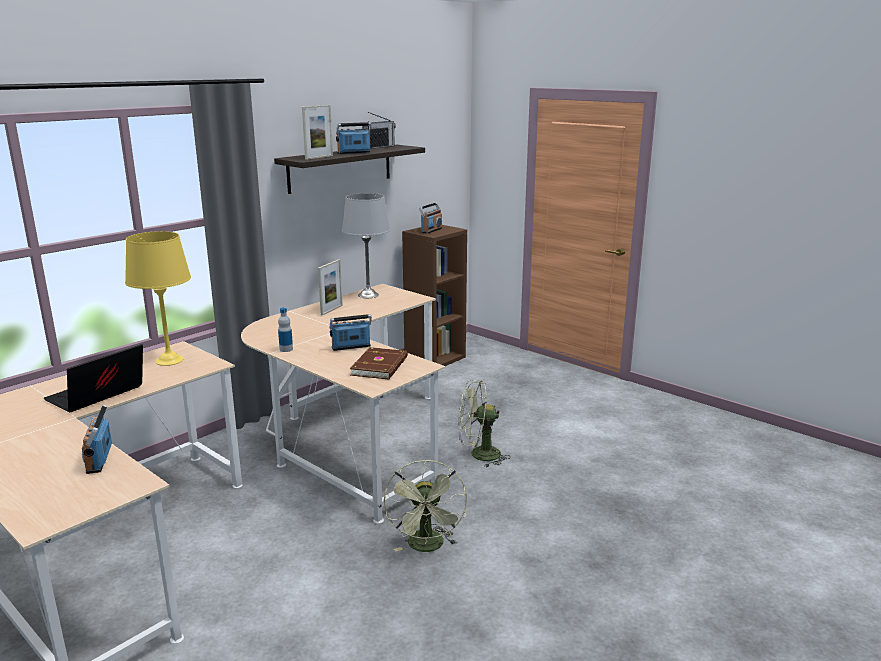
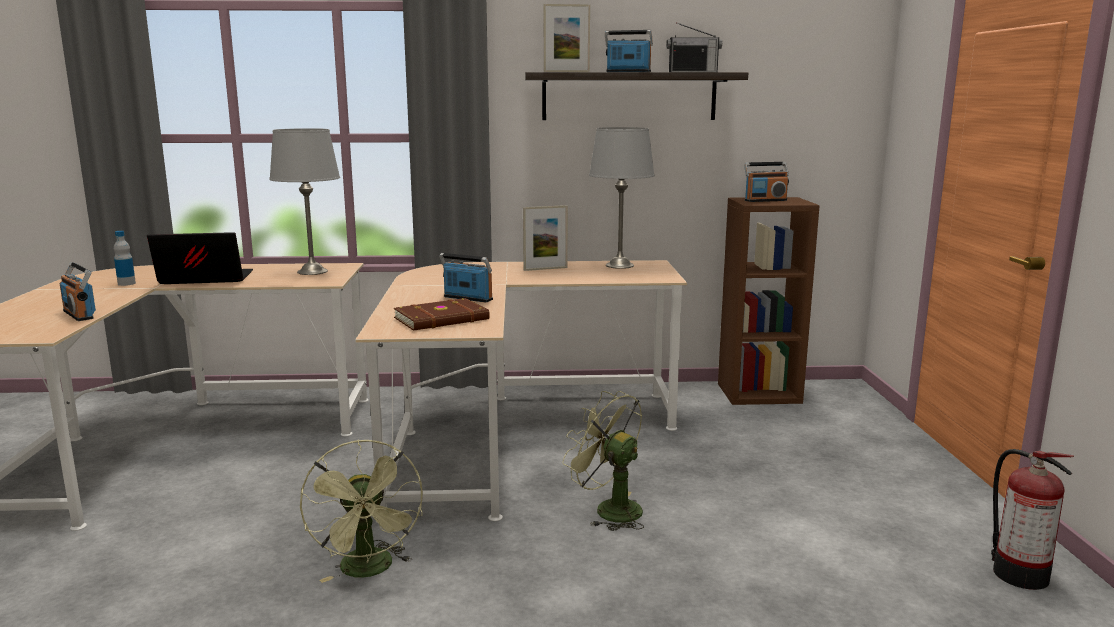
camera: 45 degrees right, 5 degrees down
radio [82,405,112,474] -> radio turned 75 degrees counterclockwise [60,262,96,321]
yellow table lamp [125,231,191,366] -> grey table lamp [269,128,340,275]
bottle [278,307,293,352] -> bottle moved to [114,231,136,286]
green fan [384,460,467,552] -> green fan turned 60 degrees counterclockwise [300,439,423,583]
none -> fire extinguisher [991,449,1074,590]

